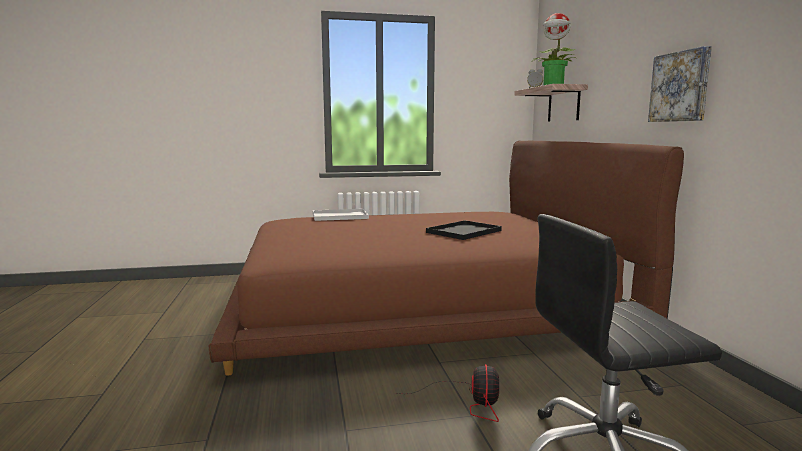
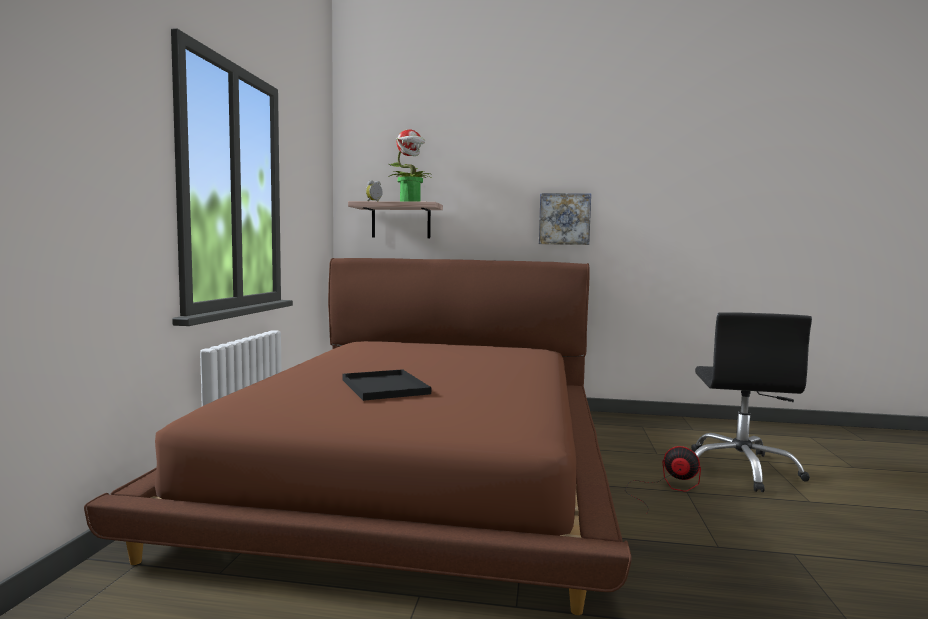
camera: 70 degrees left, 5 degrees down
white tray [313,209,369,221] -> none
black tray [426,220,502,240] -> black tray moved to [342,369,431,401]

